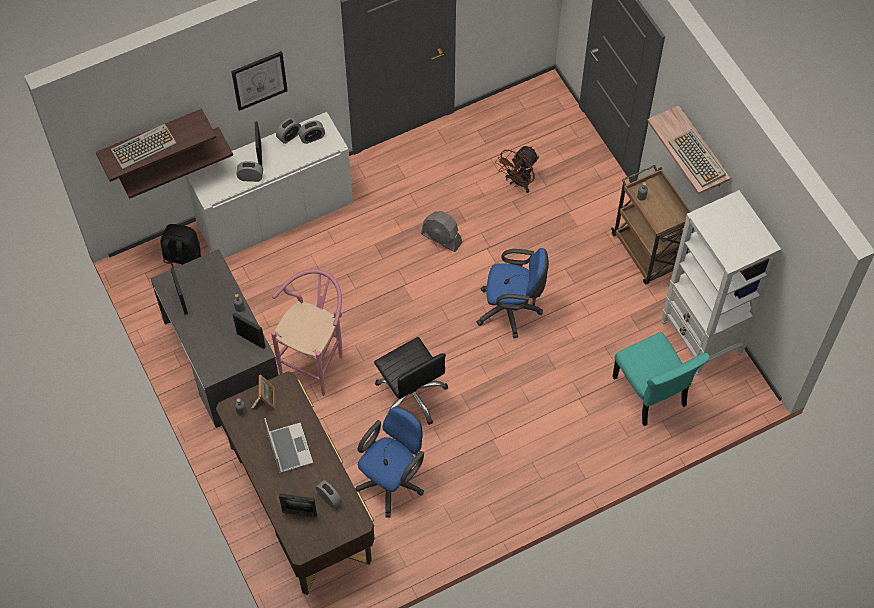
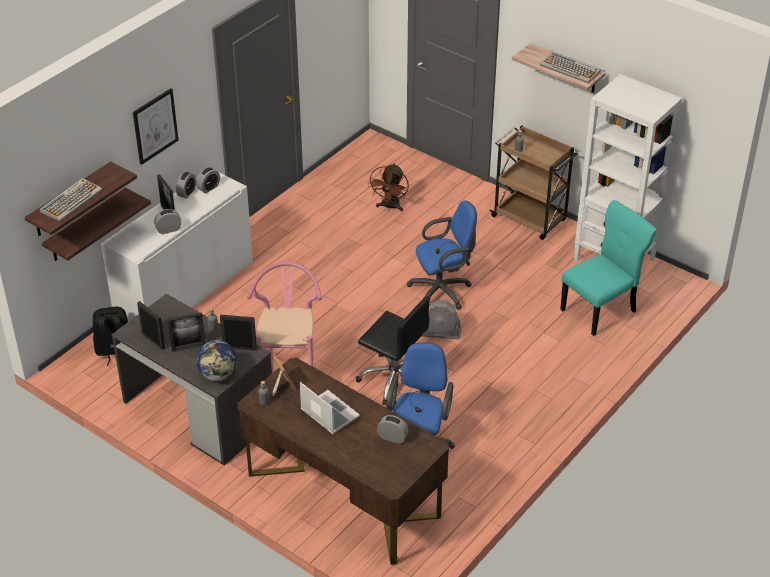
camera: 25 degrees left, 20 degrees down
picture frame [279,493,317,518] -> picture frame moved to [168,312,206,352]
grey fan [421,211,462,252] -> grey fan moved to [422,300,461,339]
turquoise chair [612,332,710,426] -> turquoise chair turned 75 degrees counterclockwise [560,200,657,336]
none -> globe [196,340,237,381]

